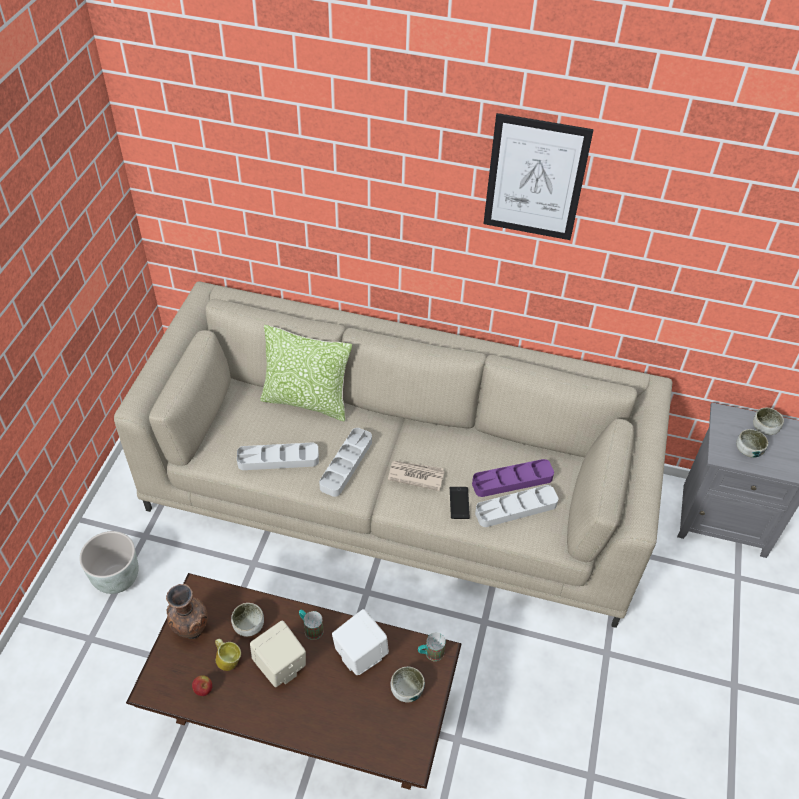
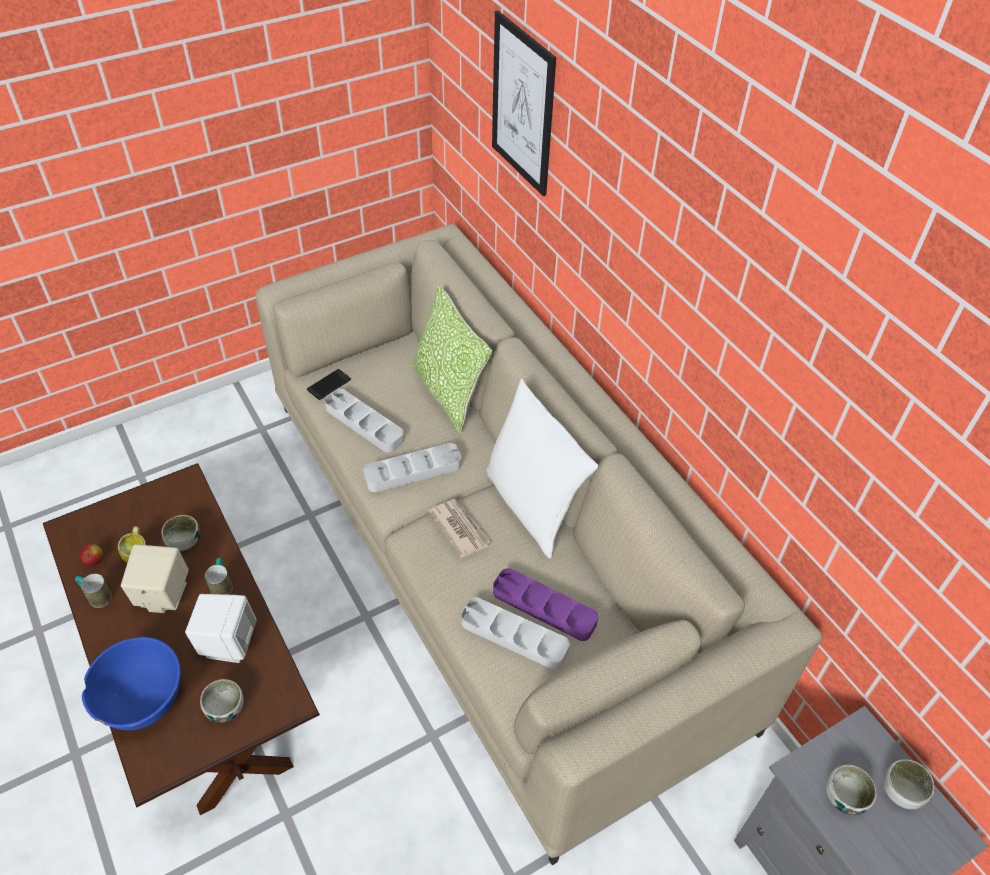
camera: 45 degrees right, 0 degrees up
grey planter [79,531,139,594] -> none
brown vase [166,584,208,639] -> none
mug [418,632,446,661] -> mug moved to [75,574,112,608]
phone [450,487,470,519] -> phone moved to [307,369,351,400]
picture [484,113,594,240] -> picture moved to [492,11,556,196]
none -> blue bowl [82,637,181,730]
none -> white pillow [486,378,598,559]

